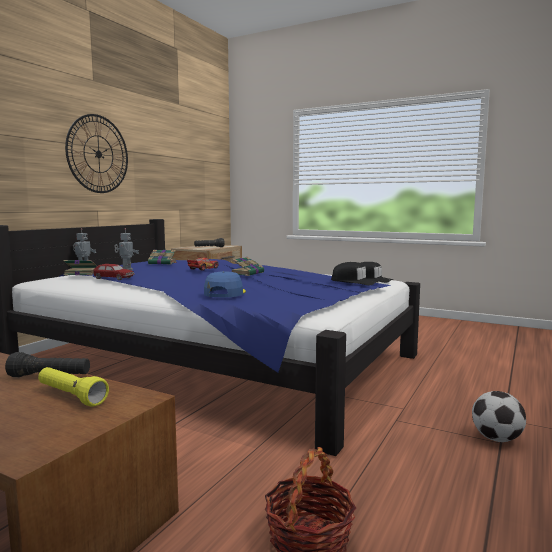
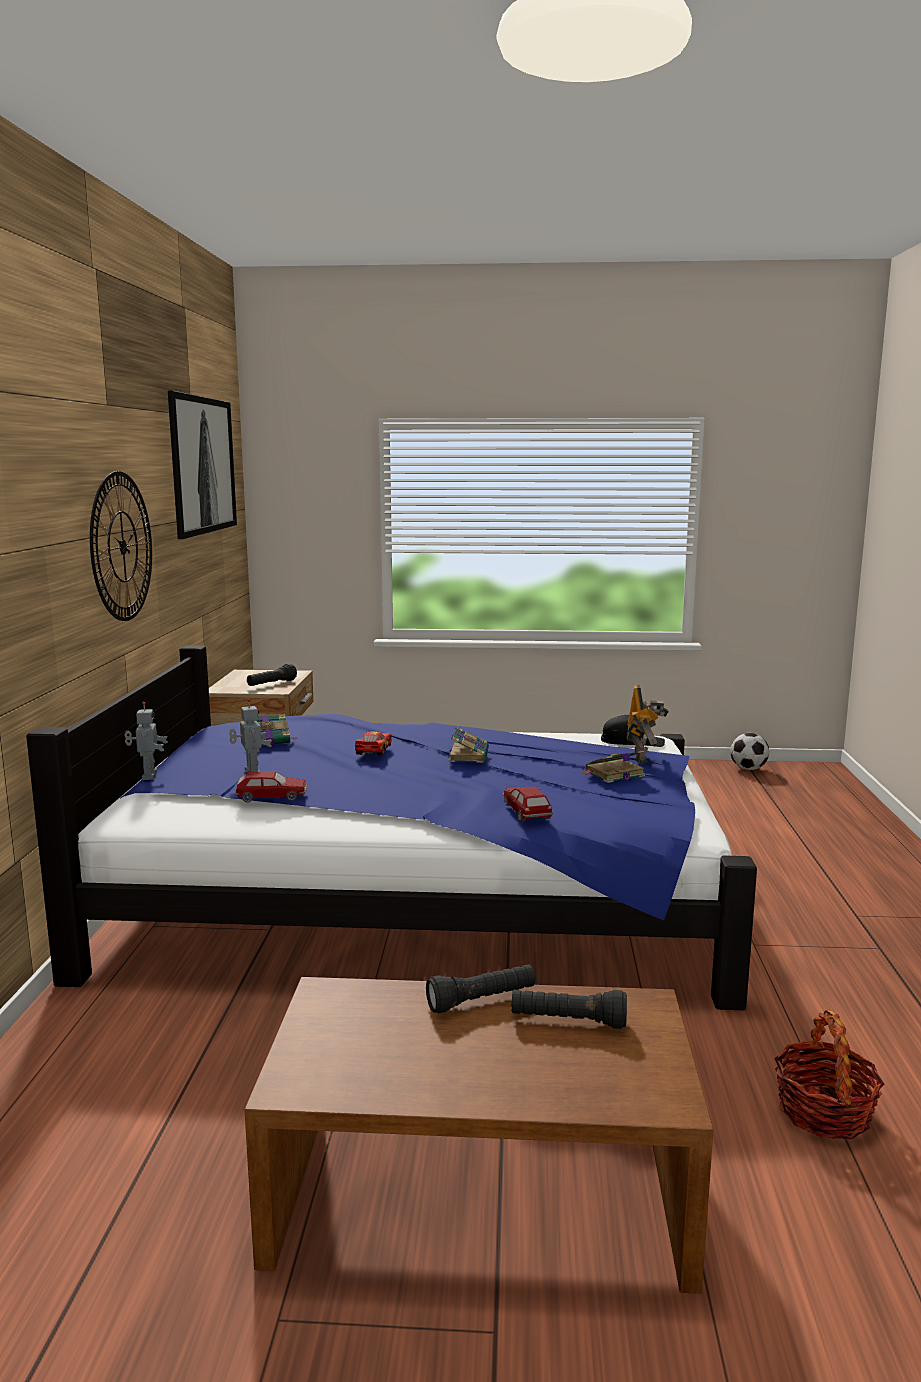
camera: 25 degrees left, 5 degrees up
yellow flashlight [38,367,109,407] -> black flashlight [512,990,627,1029]
book [64,260,97,275] -> book moved to [582,750,645,783]
blue cap [204,271,246,297] -> toy car [503,786,553,822]
black cap [331,262,378,285] -> toy robot [627,685,669,764]
football [472,391,526,442] -> football moved to [730,733,769,770]
none -> picture [168,390,237,539]

